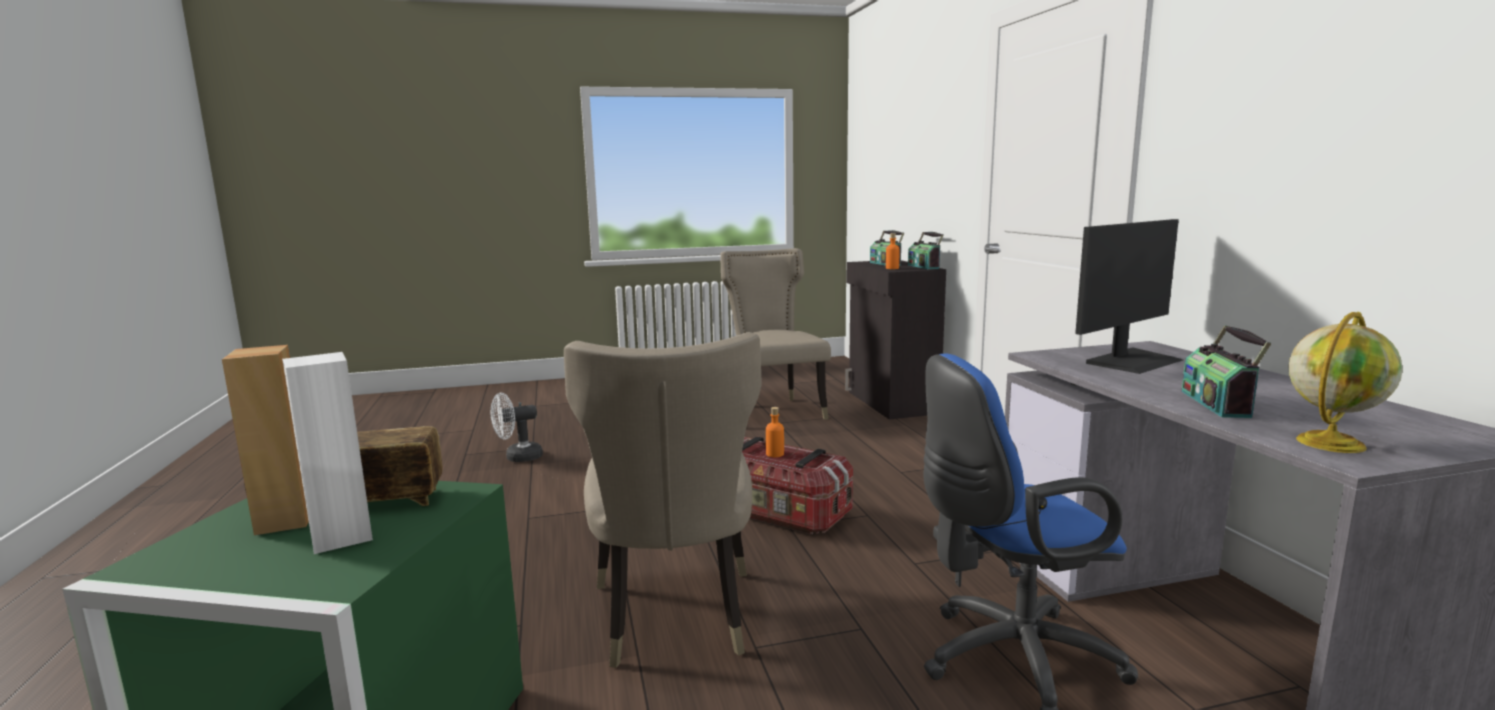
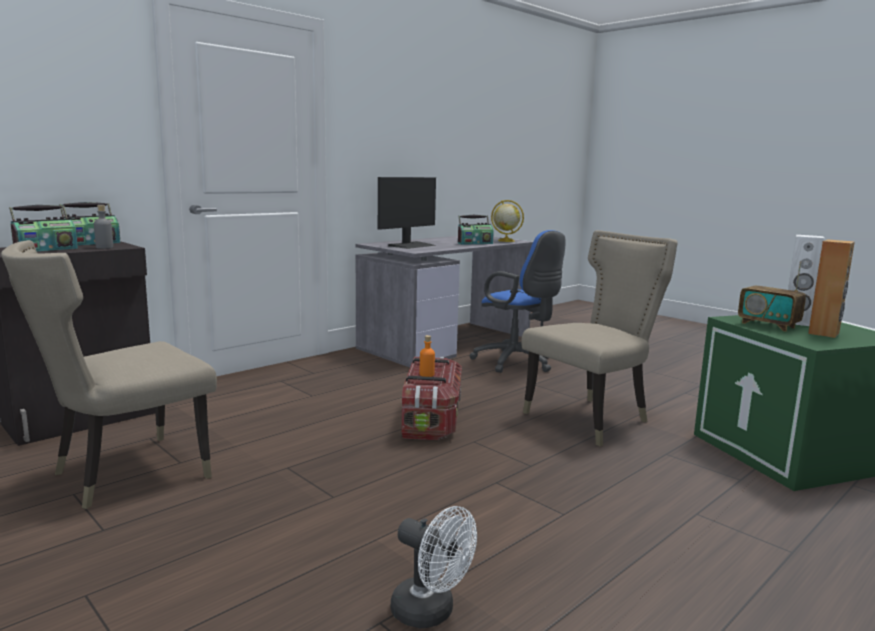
camera: 120 degrees left, 0 degrees up
orange bottle [886,233,899,269] -> grey bottle [94,205,113,249]
monitor [1075,219,1183,374] -> monitor turned 105 degrees clockwise [378,177,436,249]

